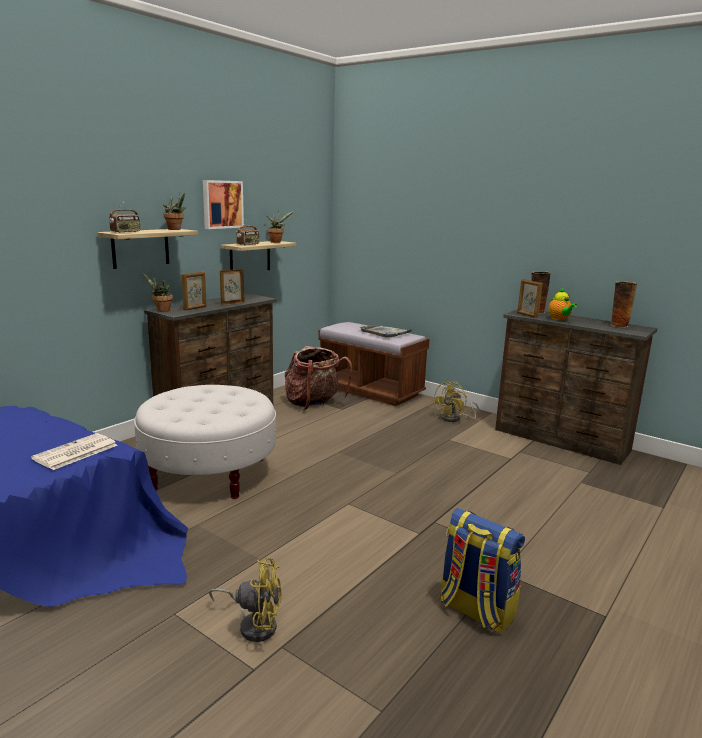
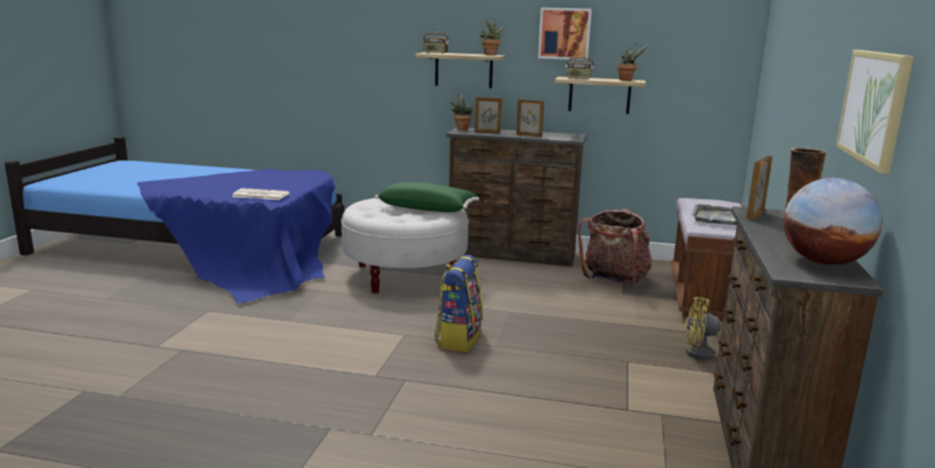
camera: 65 degrees right, 0 degrees up
yellow fan [209,558,282,642] -> none
backpack [439,508,525,634] -> backpack moved to [434,255,483,352]
teapot [548,288,577,321] -> none
vase [611,281,637,328] -> globe [784,178,882,265]
none -> green pillow [375,182,479,212]
none -> picture [836,50,914,174]

